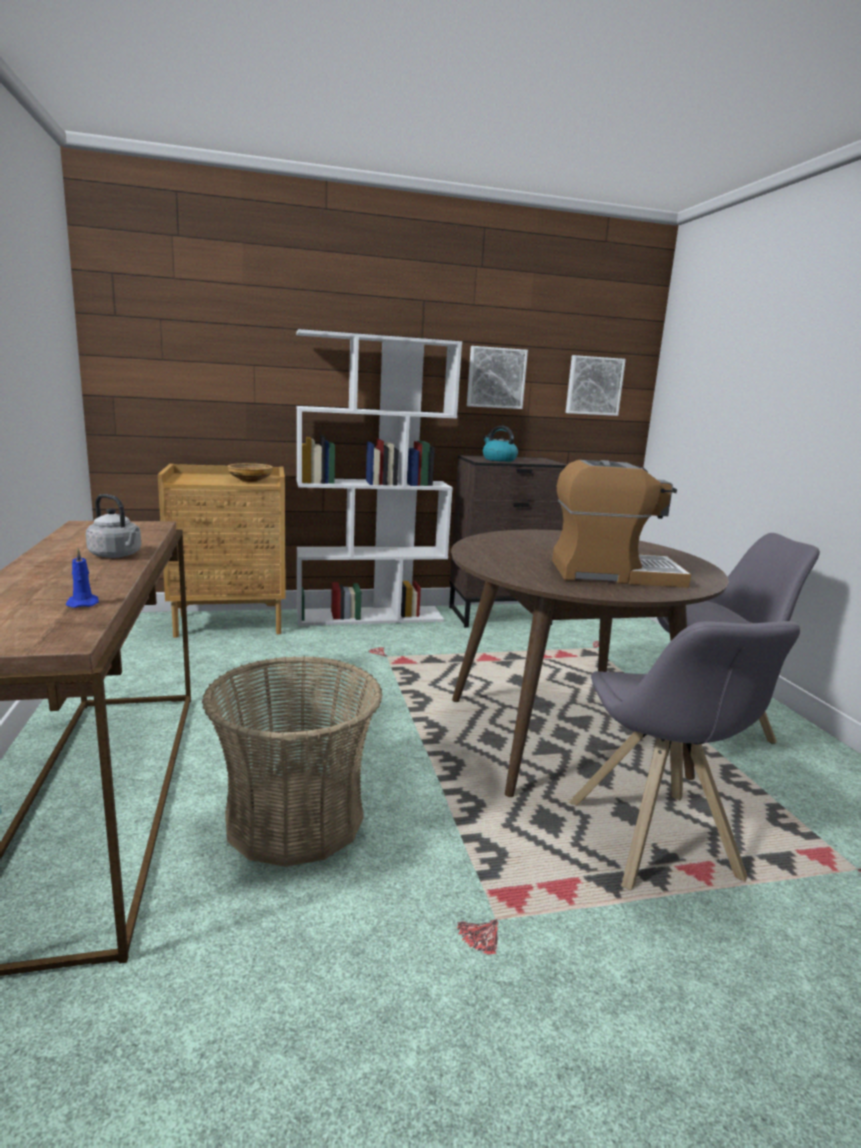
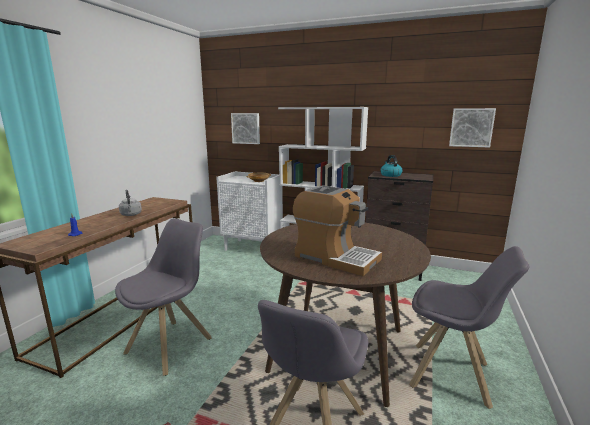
camera: 35 degrees right, 0 degrees up
brown cabinet [158,464,286,638] -> white cabinet [216,171,283,251]
basket [202,656,382,867] -> grey chair [115,218,212,376]
picture [467,346,528,409] -> picture moved to [231,113,260,144]

